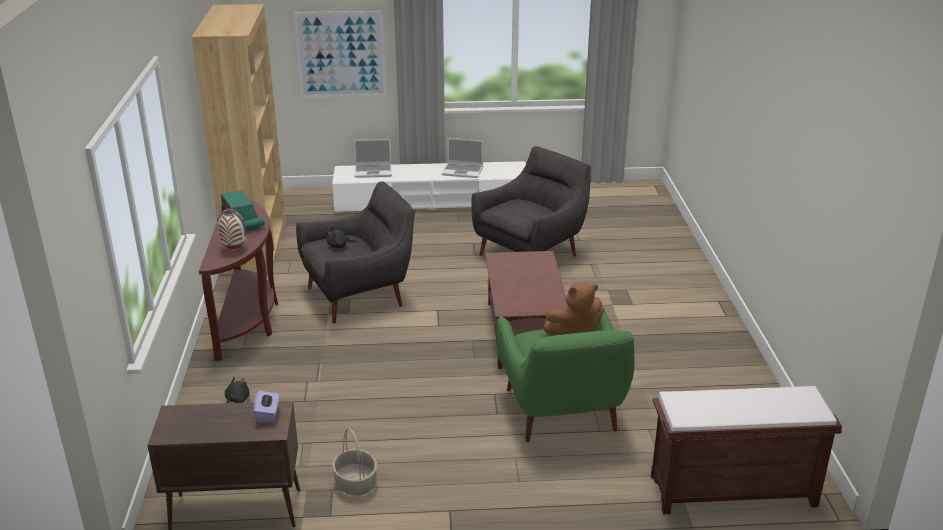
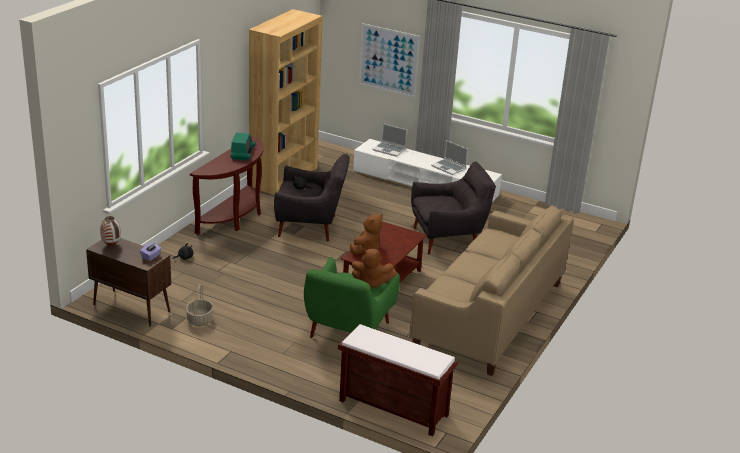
camera: 30 degrees right, 0 degrees up
vase [217,208,246,249] -> vase moved to [100,216,121,245]
none -> brown plush toy [350,214,383,254]
none -> beige sofa [409,205,574,376]

